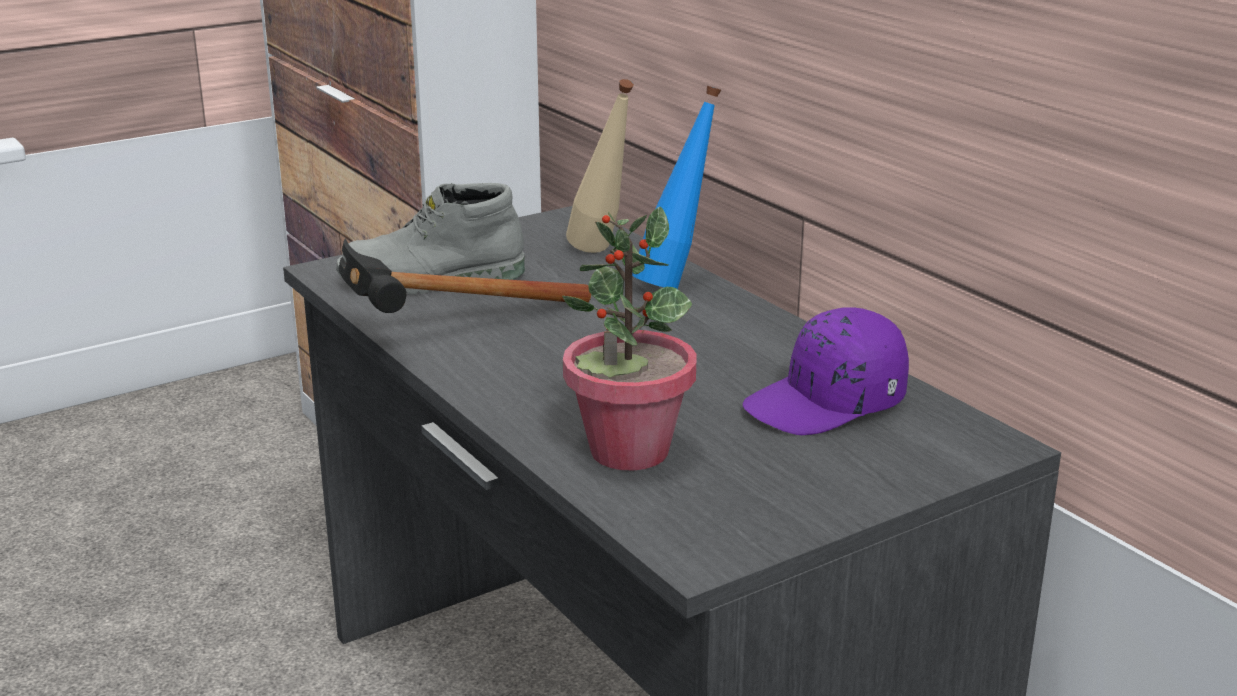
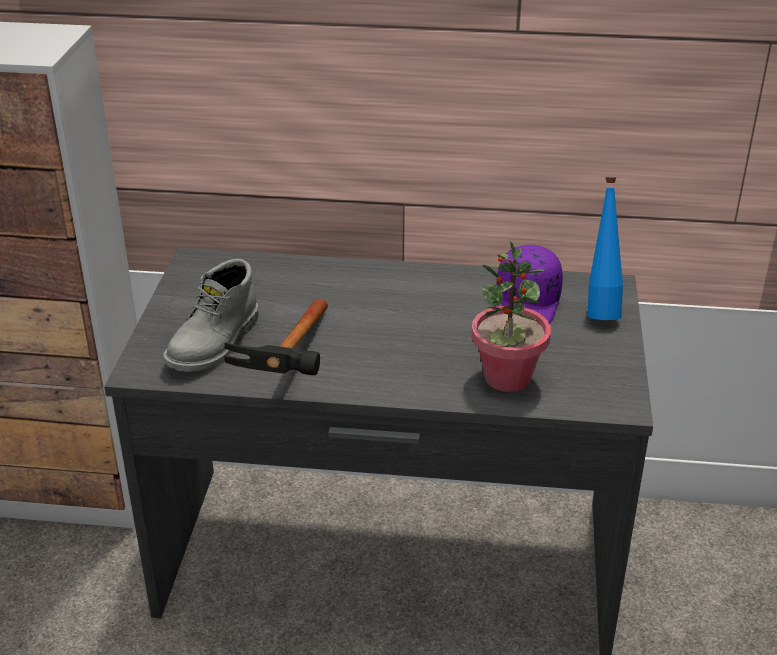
camera: 50 degrees left, 10 degrees up
beige bottle [566,79,634,253] -> none
blue bottle [632,86,721,289] -> blue bottle moved to [587,177,623,320]

